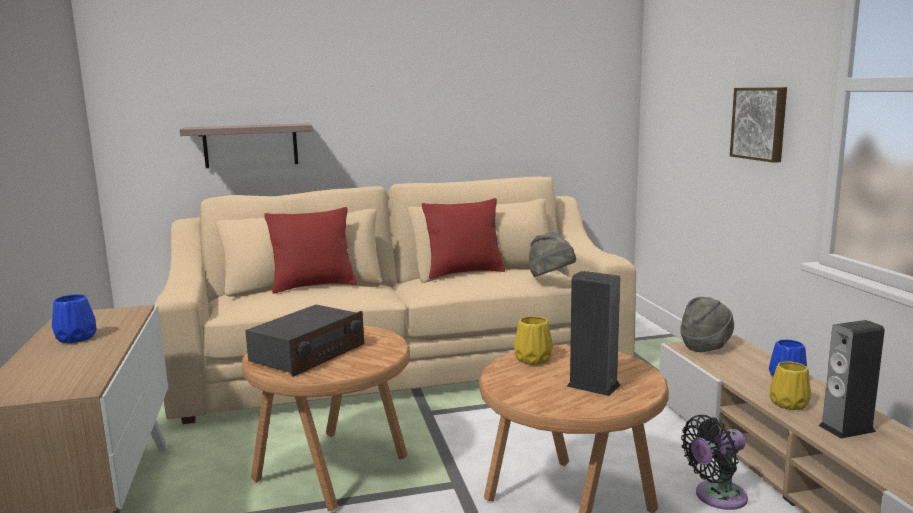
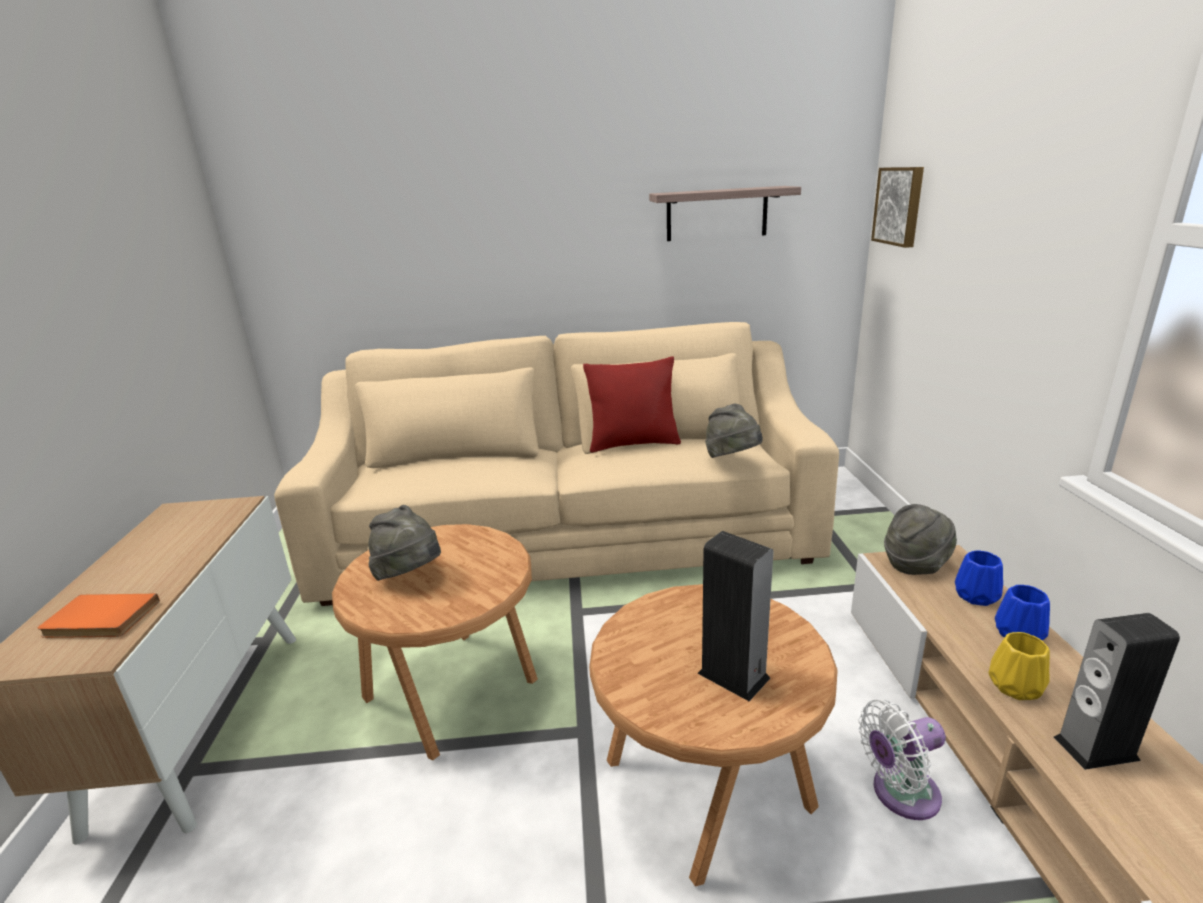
camera: 10 degrees right, 10 degrees up
blue vase [52,294,97,343] -> blue vase moved to [955,551,1003,606]
shelf [180,123,313,168] -> shelf moved to [649,186,801,241]
radio [245,305,364,377] -> grey hat [368,505,441,581]
red pillow [264,207,357,294] -> none
yellow vase [514,316,553,365] -> none
black fan [681,415,748,510] -> white fan [859,699,946,820]
picture [730,87,787,163] -> picture moved to [871,167,924,248]
none -> orange book [38,594,160,638]

